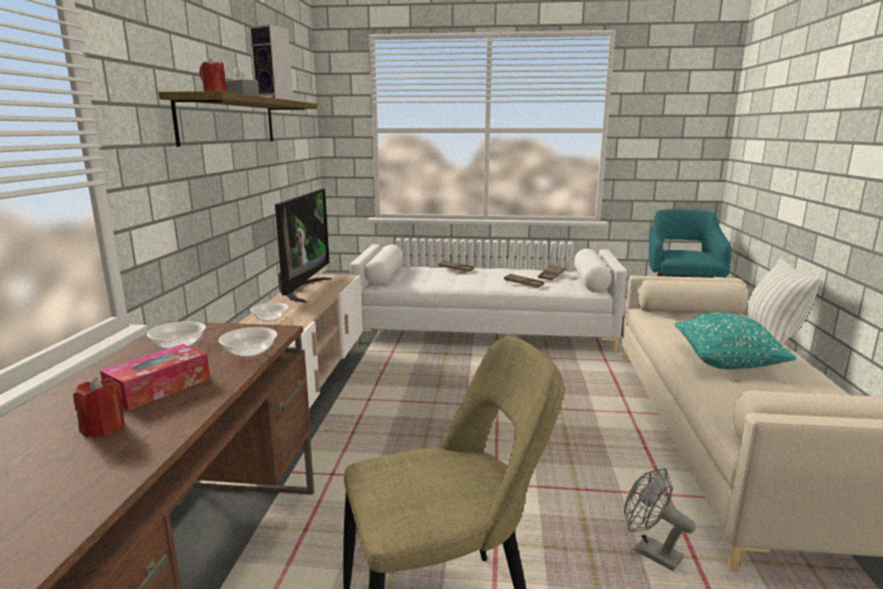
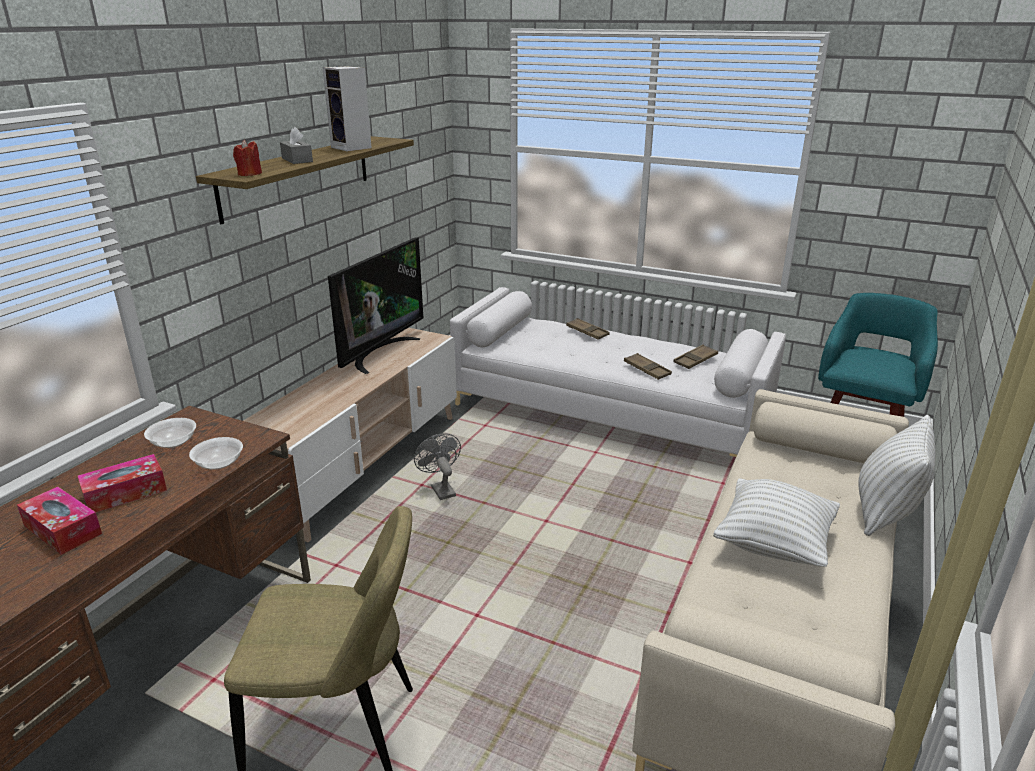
camera: 20 degrees right, 10 degrees up
red candle [73,377,125,438] -> tissue box [17,487,102,555]
bowl [250,303,288,322] -> none
grey fan [624,468,696,571] -> grey fan moved to [414,433,461,500]
turquoise pillow [674,312,797,369] -> white pillow [713,478,840,567]

